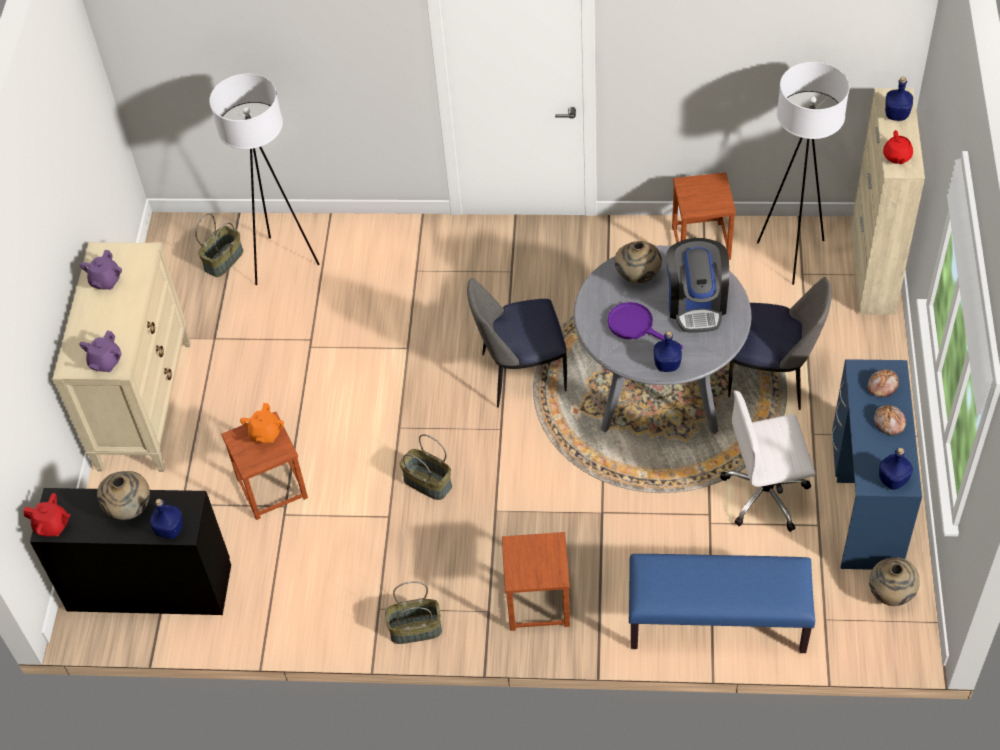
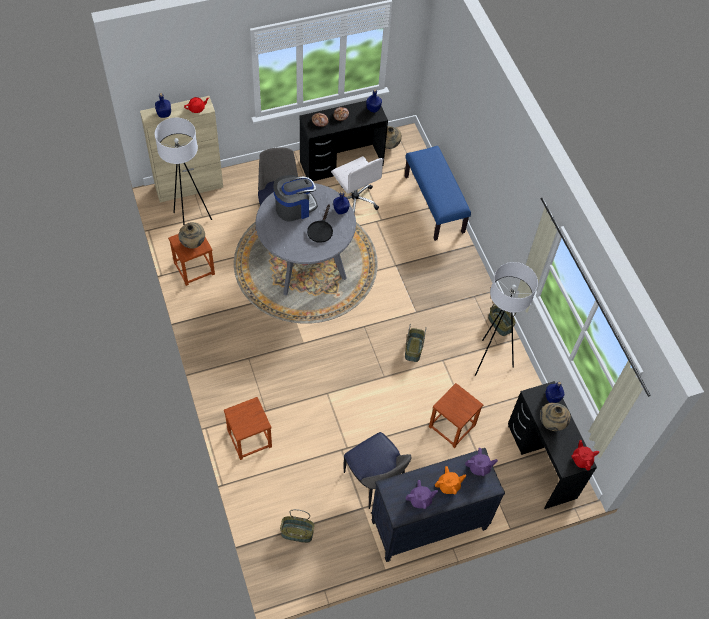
camera: 120 degrees left, 5 degrees up
beige dresser [52,242,191,472] -> black dresser [371,448,505,562]
white floor lamp [209,74,320,285] -> white floor lamp moved to [475,262,538,376]
orange teapot [240,403,284,443] -> orange teapot moved to [435,466,466,494]
chair [467,278,567,408] -> chair moved to [343,432,411,509]
brown stool [502,532,570,631] -> brown stool moved to [224,397,272,460]
purple frying pan [608,302,683,349] -> black frying pan [307,204,333,243]
beige vase [615,241,662,284] -> beige vase moved to [179,222,205,249]
blue desk [832,359,922,570] -> black desk [300,101,388,181]

